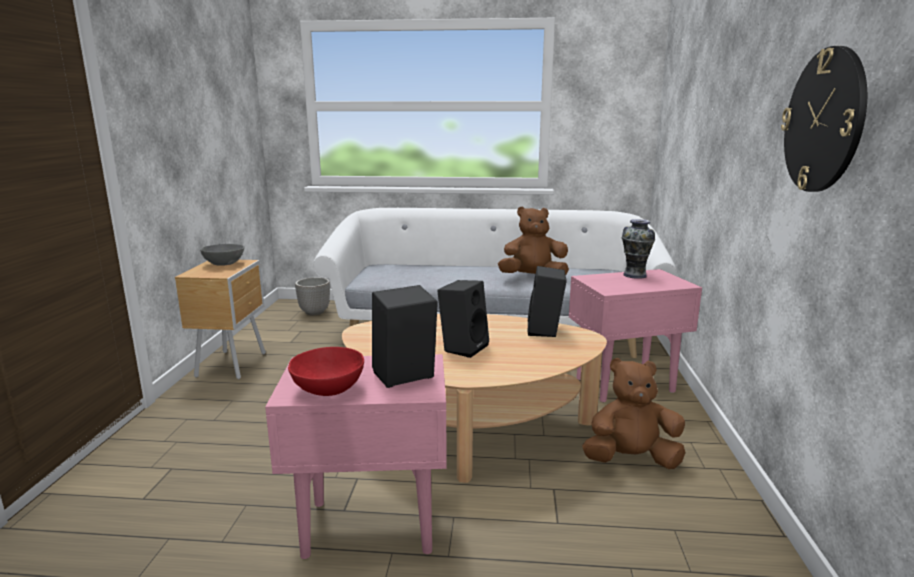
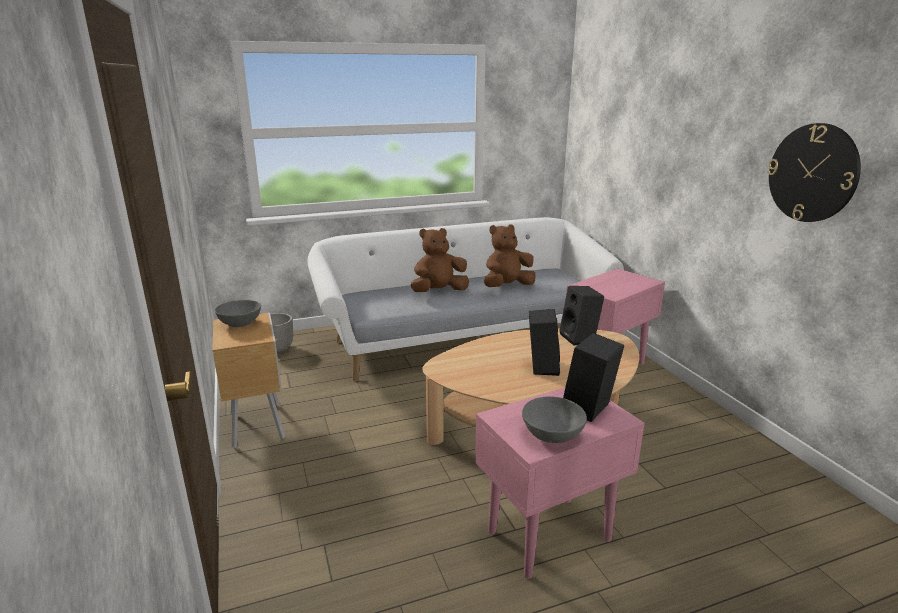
camera: 25 degrees left, 5 degrees up
red bowl [288,347,364,396] -> grey bowl [522,397,587,443]
brown plush toy [582,358,685,469] -> brown plush toy moved to [411,228,469,292]
vase [622,219,655,279] -> none

